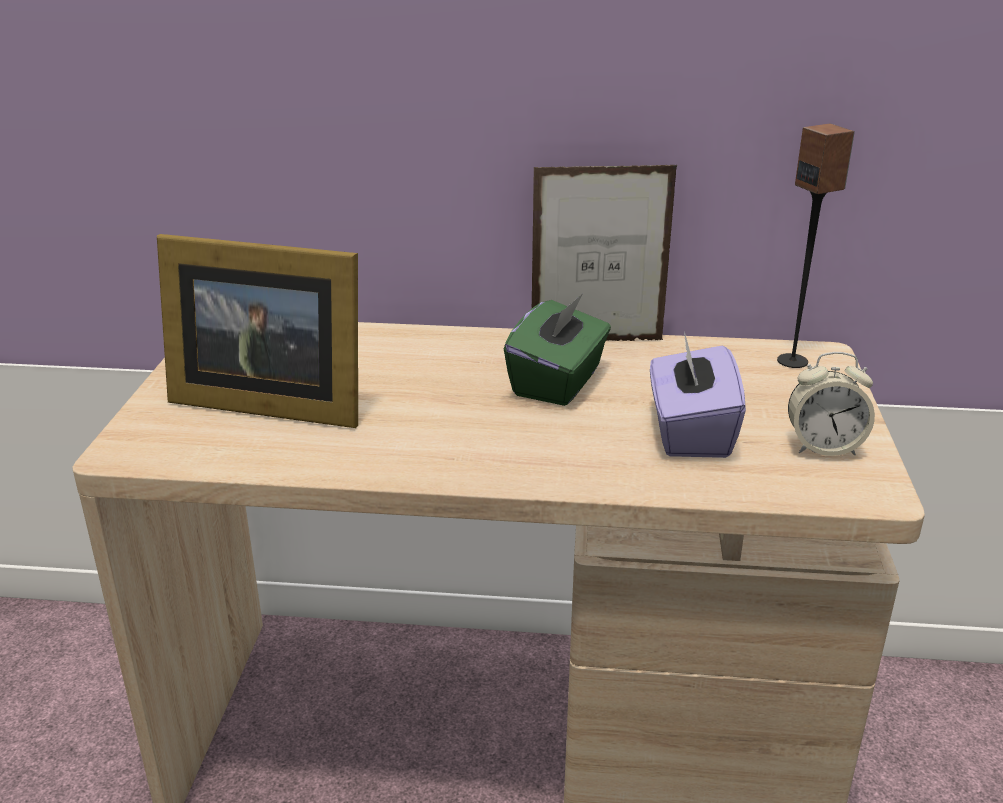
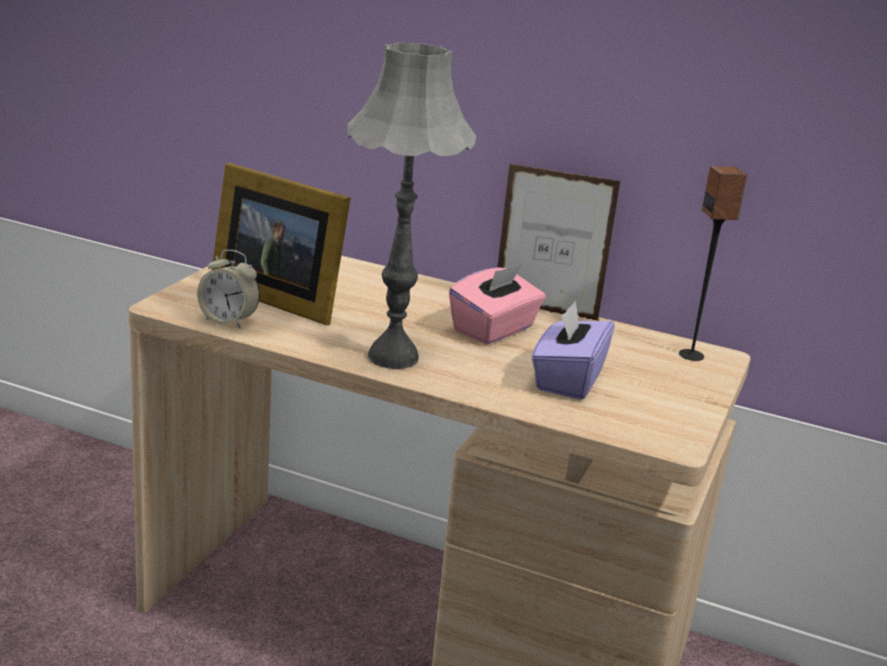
camera: 15 degrees right, 5 degrees down
green tissue box [504,294,611,406] -> pink tissue box [449,264,546,344]
alarm clock [788,352,875,456] -> alarm clock moved to [197,250,260,328]
none -> grey table lamp [347,42,477,369]

